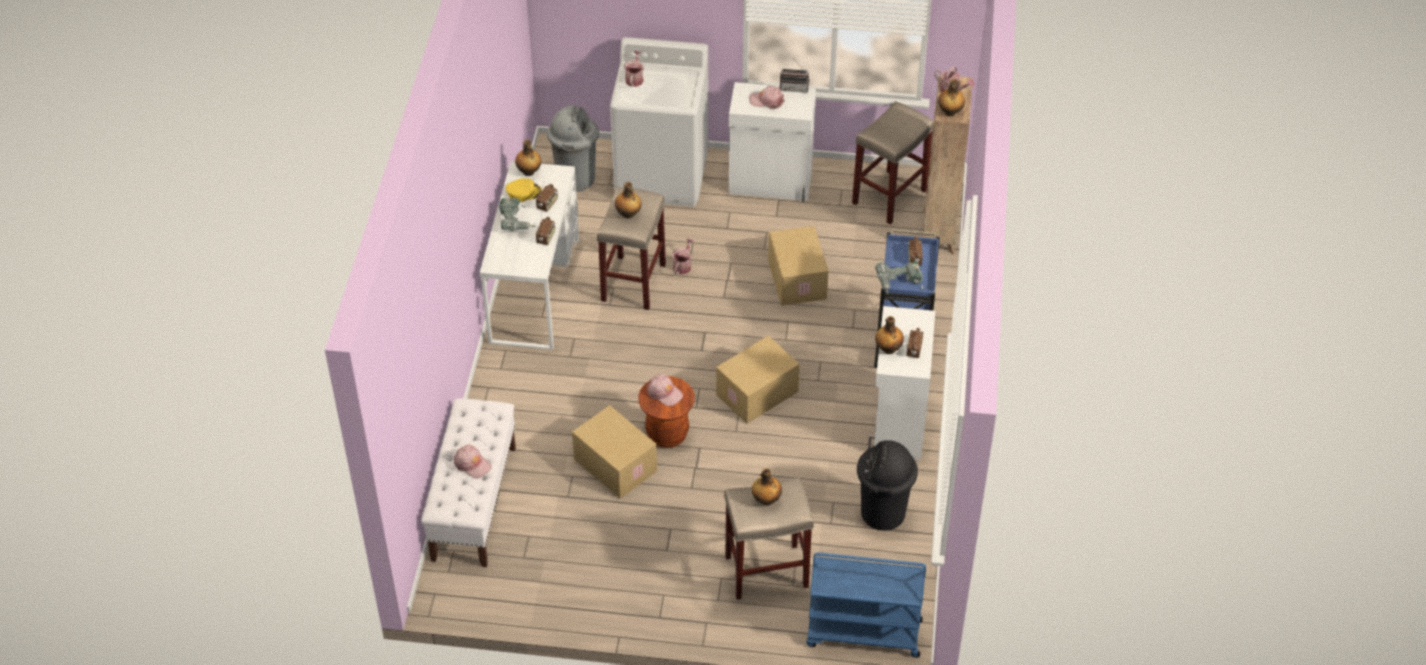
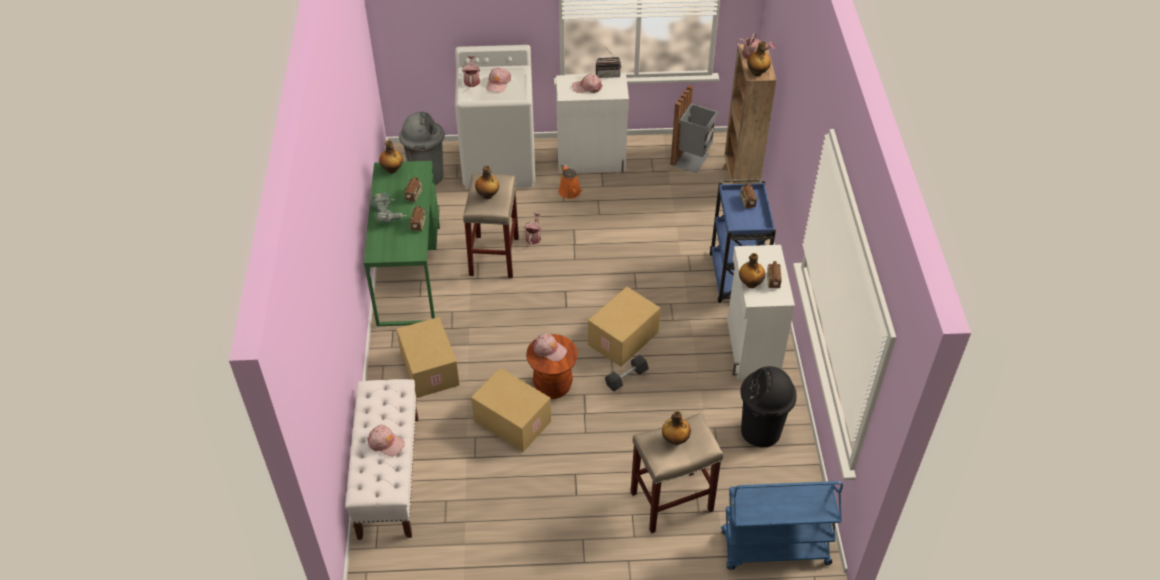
camera: 10 degrees left, 0 degrees up
white desk [480,161,579,350] -> green desk [364,161,440,326]
yellow cap [506,178,542,202] -> none
cardboard box [768,226,828,306] -> cardboard box moved to [396,317,460,398]
beige stool [852,101,934,225] -> grey trash can [670,85,718,173]
power drill [875,261,923,294] -> none
none -> pink cap [486,68,511,92]
none -> orange watering can [558,164,583,199]
none -> black dumbbell [605,355,649,391]

